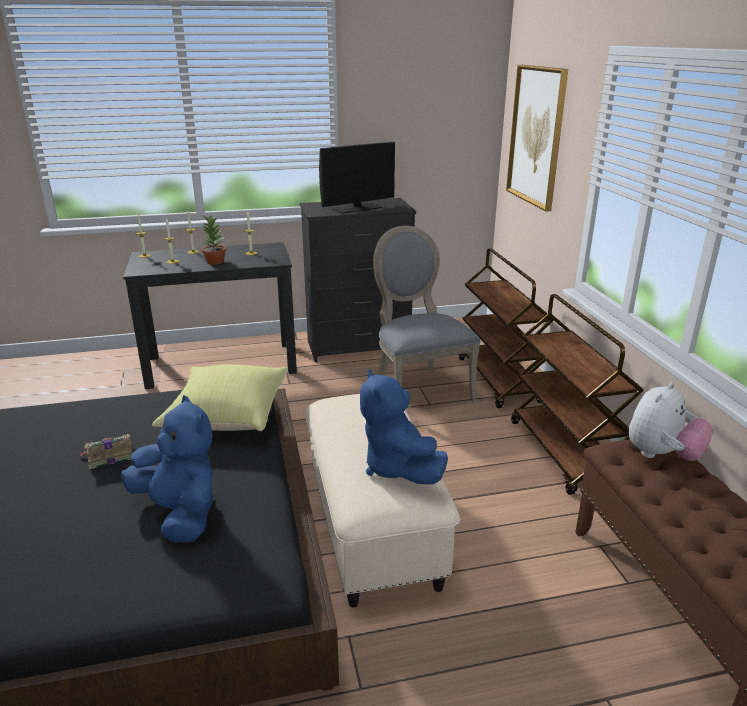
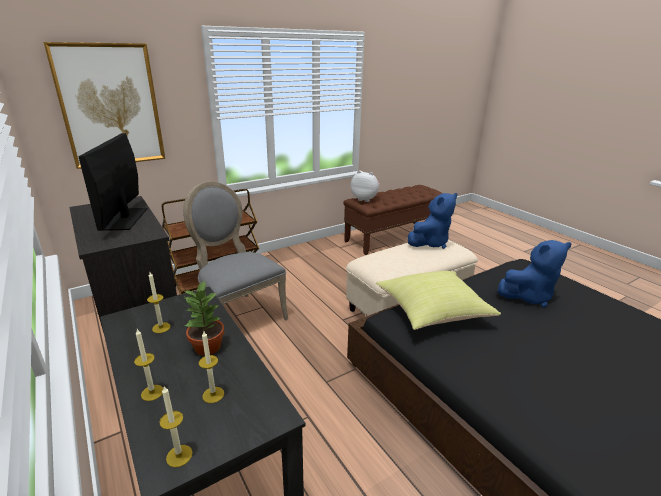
camera: 110 degrees left, 0 degrees up
book [79,434,133,469] -> none
blue plush toy [121,395,213,543] -> blue plush toy turned 135 degrees counterclockwise [497,240,572,307]
monitor [319,142,395,214] -> monitor turned 135 degrees counterclockwise [78,133,148,231]
grey chair [373,226,480,402] -> grey chair turned 90 degrees clockwise [183,182,288,320]
brown cart [511,294,644,495] -> none

